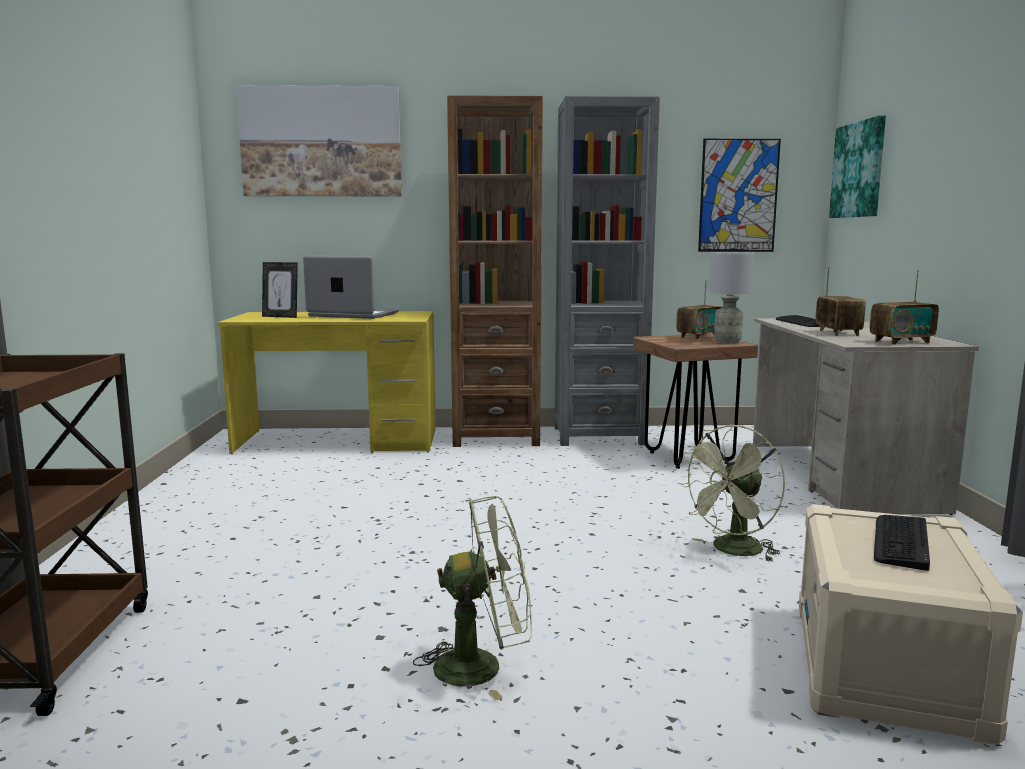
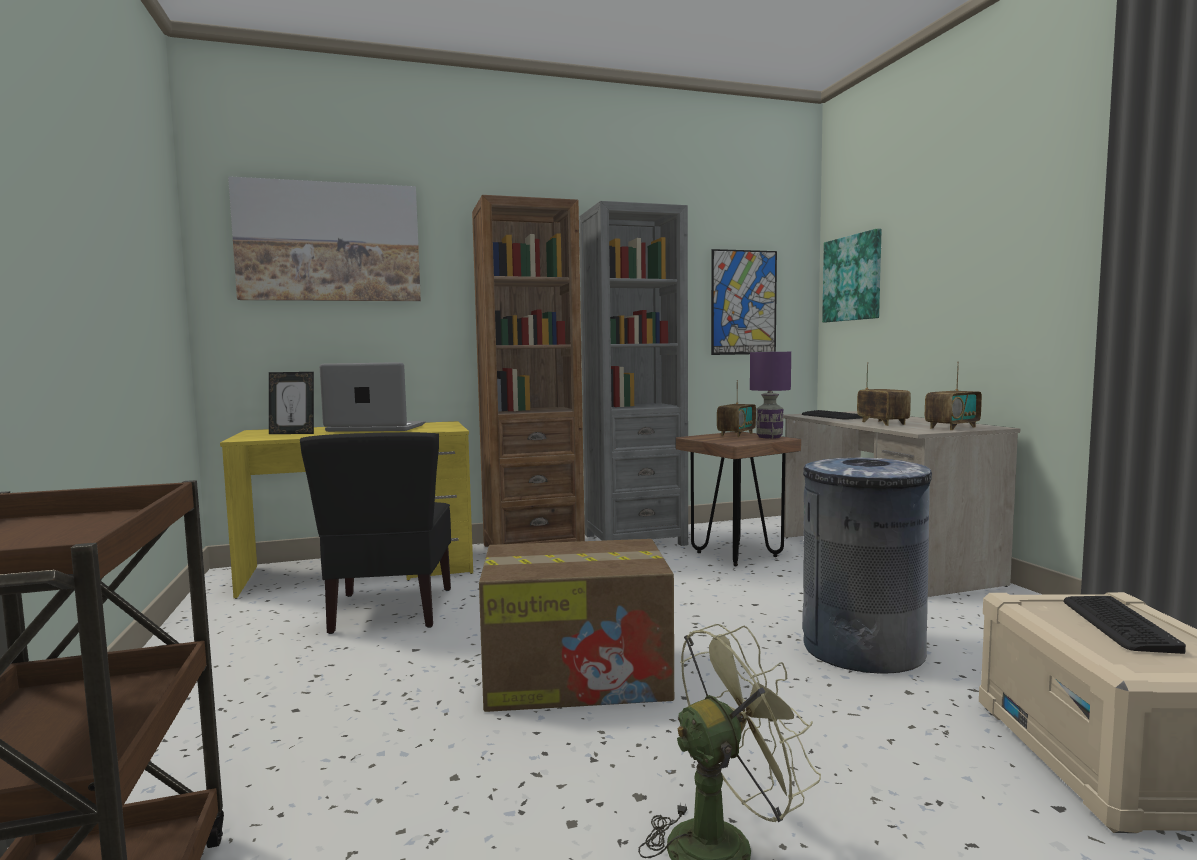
camera: 15 degrees left, 5 degrees down
green fan [678,425,785,562] -> grey trash can [802,458,932,674]
grey table lamp [709,252,754,343] -> purple table lamp [750,352,791,439]
none -> black chair [300,432,451,634]
none -> cardboard box [479,539,674,712]

